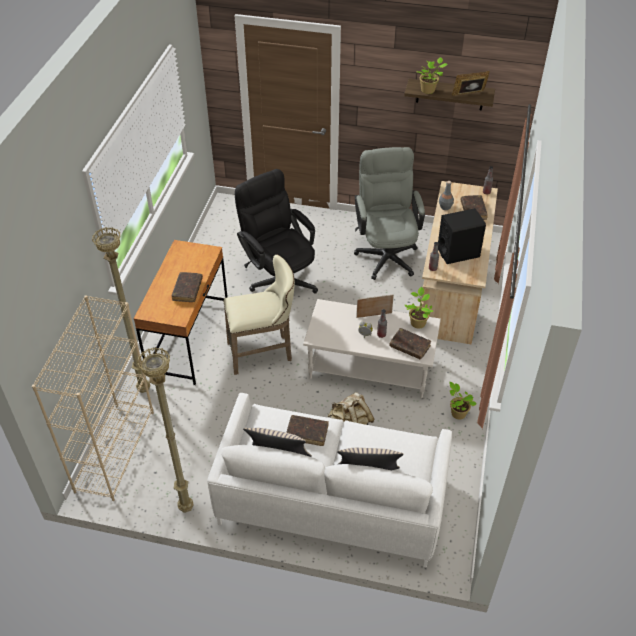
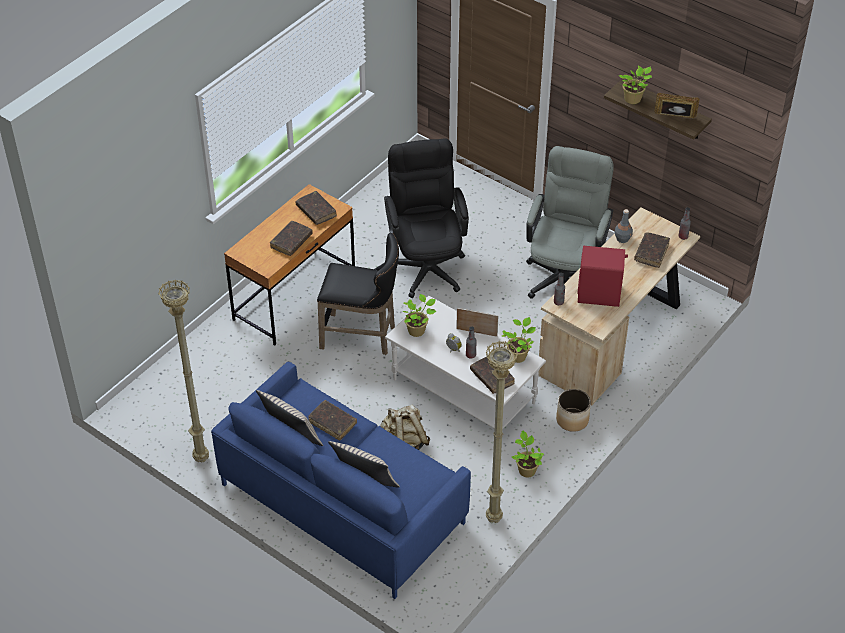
camera: 25 degrees right, 0 degrees up
beige bookcase [32,295,154,501] -> none
beige floor lamp [92,227,150,393] -> beige floor lamp moved to [486,341,518,523]
white sofa [207,393,452,567] -> blue sofa [211,362,471,599]
beige stool [223,254,295,375] -> black stool [317,233,399,355]
black speaker [438,208,486,264] -> red speaker [577,246,628,307]
none -> brown book [296,191,337,225]
none -> potted plant [402,294,436,337]
none -> planter [556,389,591,432]

